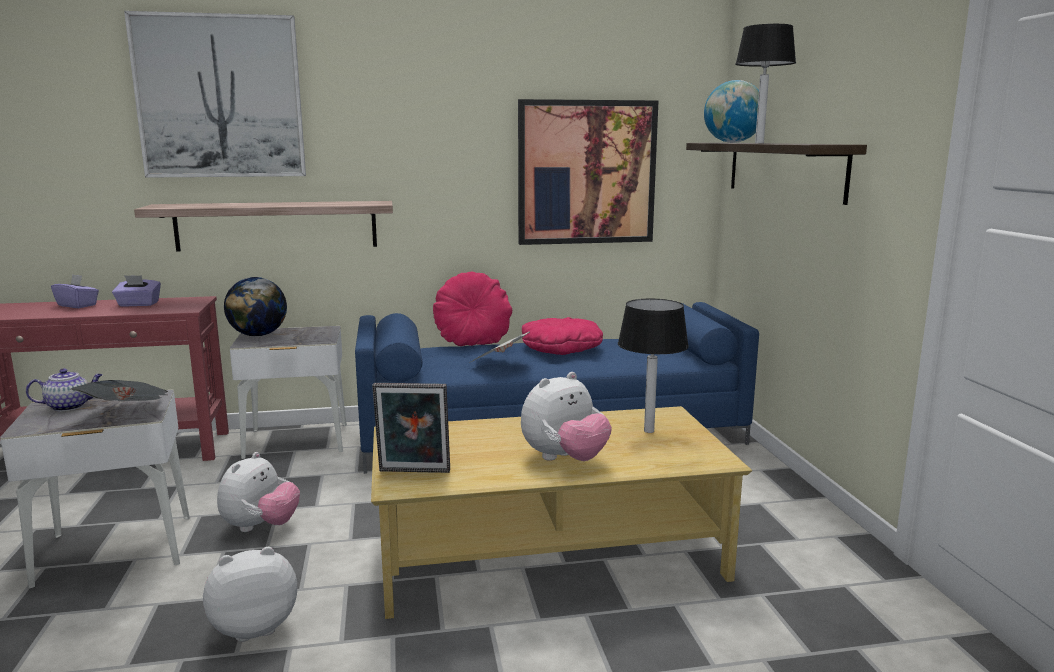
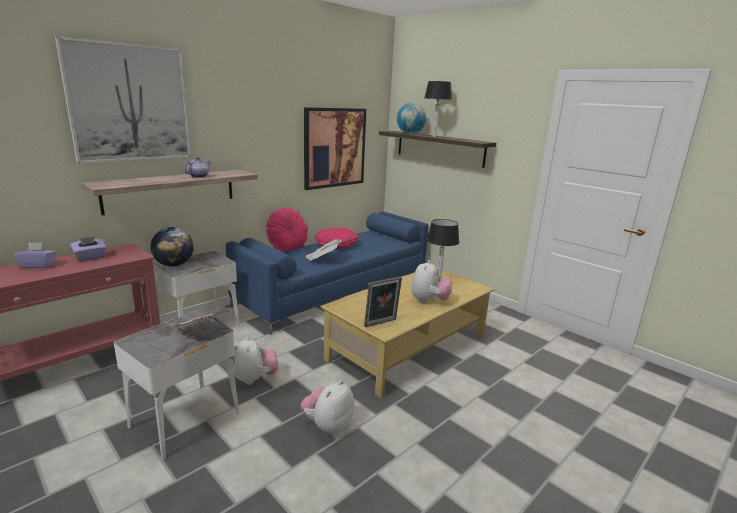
camera: 35 degrees left, 5 degrees up
teapot [26,368,103,411] -> teapot moved to [184,157,211,178]

